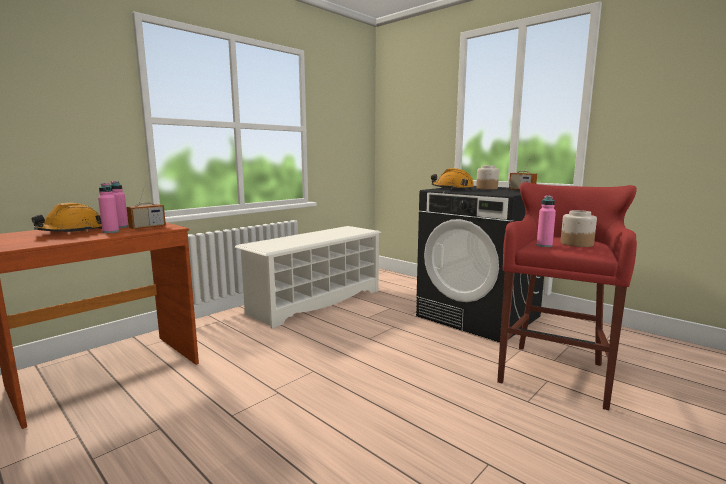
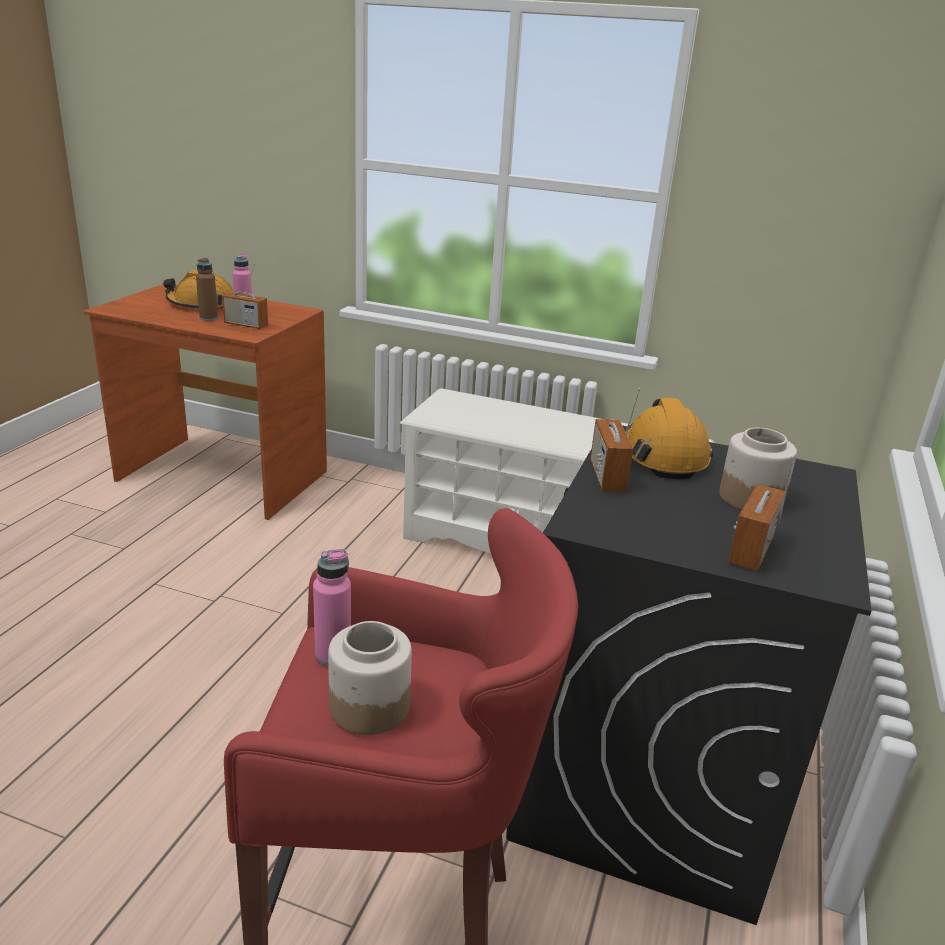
camera: 65 degrees right, 15 degrees up
pink bottle [98,183,119,233] -> brown bottle [196,258,218,321]
none -> radio [590,388,641,491]

